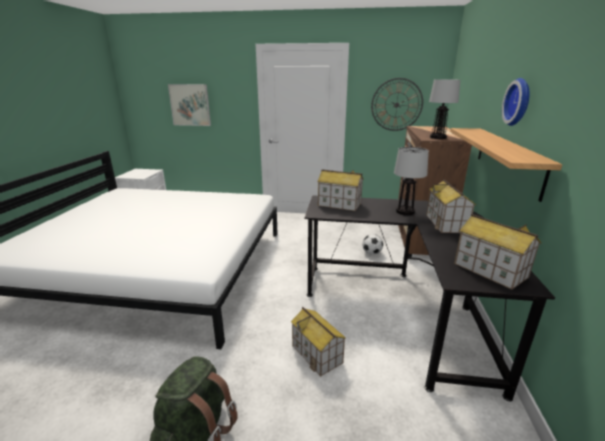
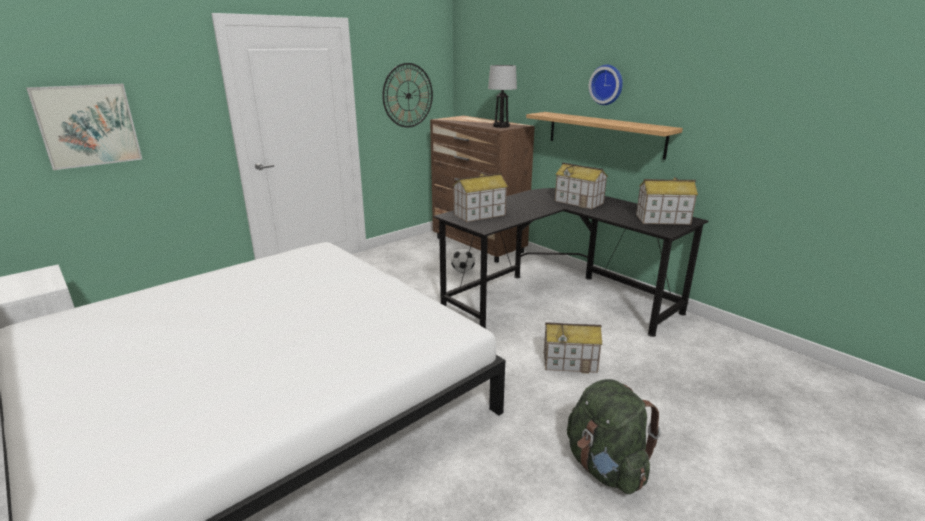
camera: 50 degrees left, 0 degrees up
table lamp [394,147,429,215] -> none

